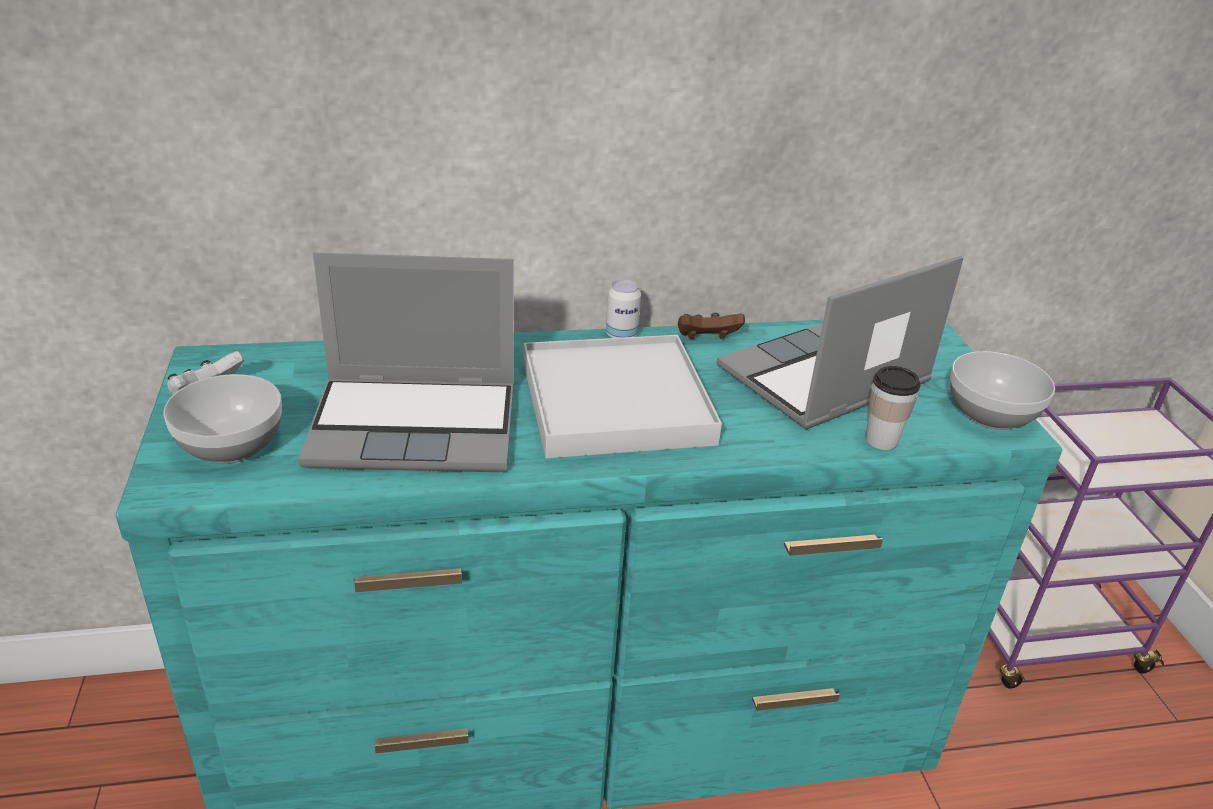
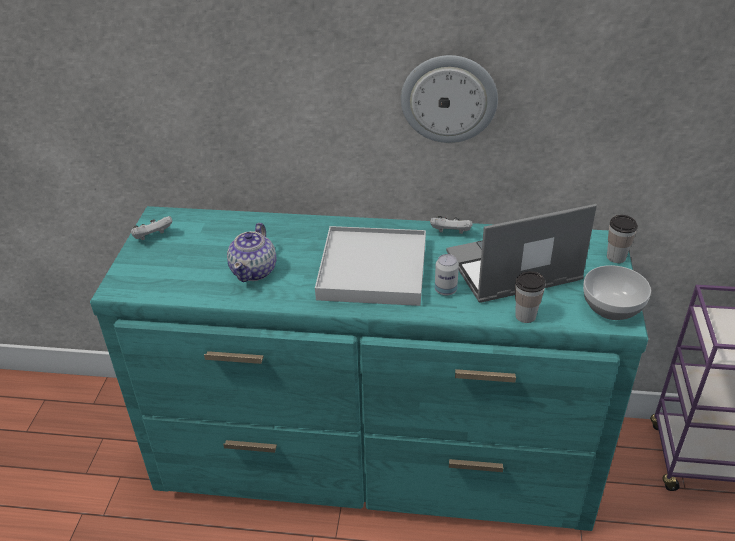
camera: 20 degrees right, 5 degrees up
bowl [163,374,282,464] -> none
laptop [298,253,514,472] -> teapot [227,223,276,282]
can [606,280,641,338] -> can moved to [435,254,459,296]
brown game controller [678,313,745,339] -> white game controller [430,216,473,234]
none -> wall clock [401,55,498,143]
none -> cup [607,215,638,263]

